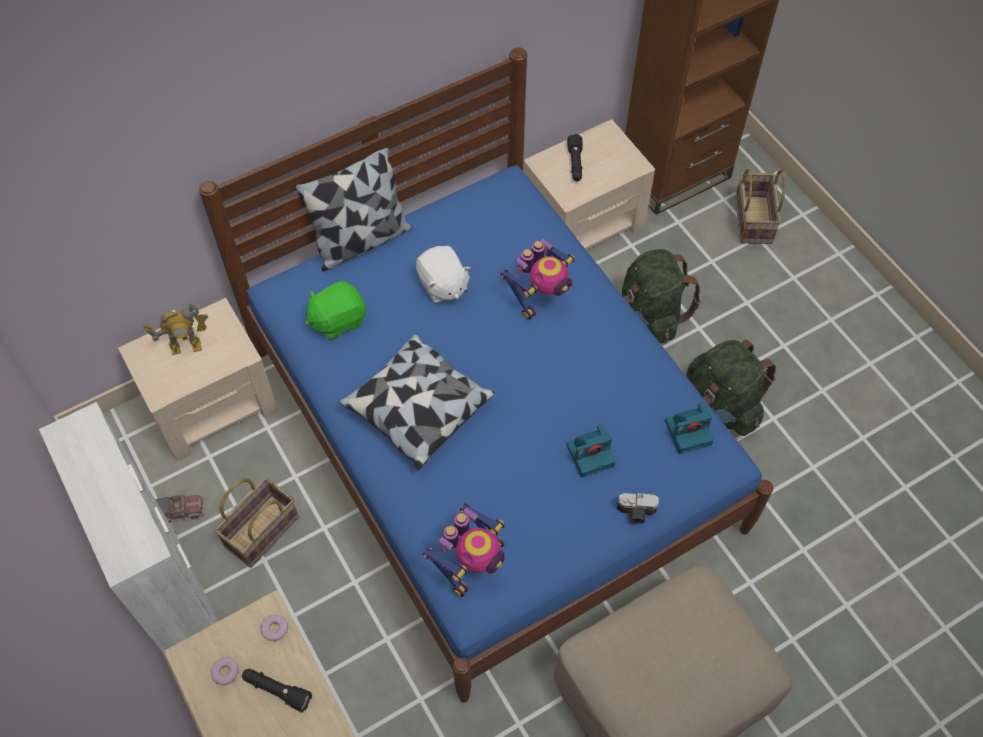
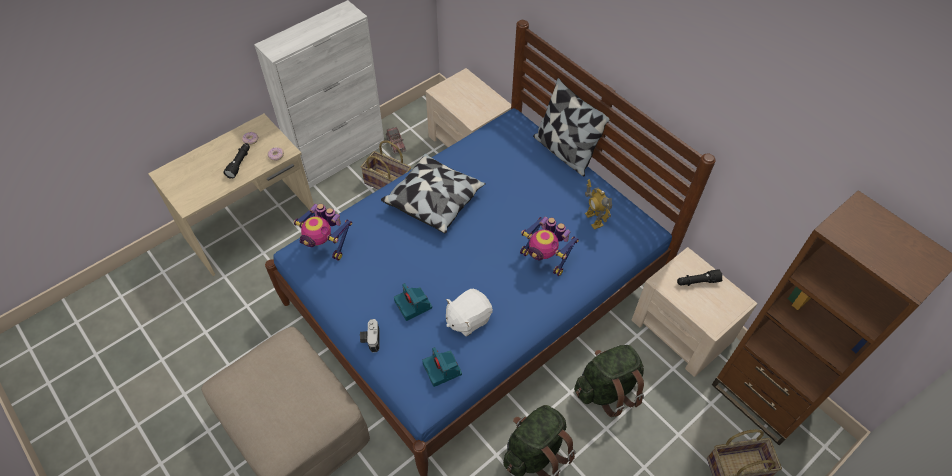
camera: 80 degrees right, 5 degrees down
toy robot [142,303,208,355] -> toy robot moved to [585,179,612,230]
green plush toy [305,281,366,340] -> none
white plush toy [416,246,471,303] -> white plush toy moved to [446,289,493,337]

